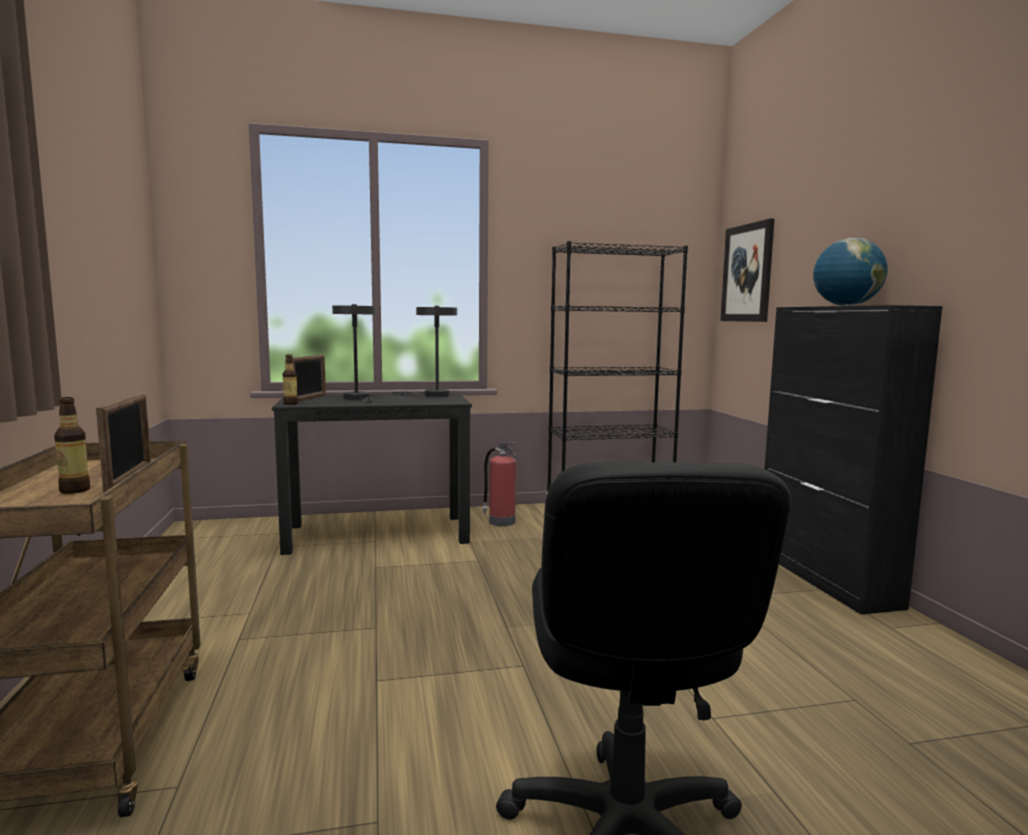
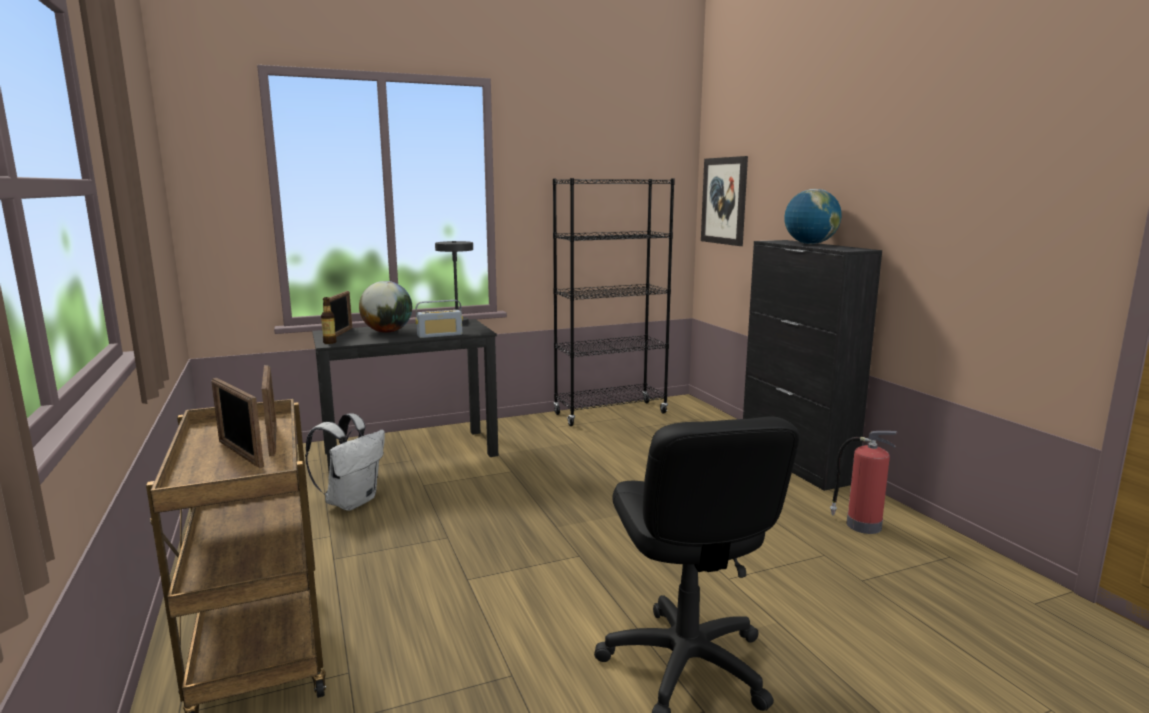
camera: 10 degrees left, 5 degrees up
bottle [54,397,90,494] -> picture frame [211,378,264,468]
grey table lamp [332,304,376,403] -> globe [359,281,412,333]
fire extinguisher [482,442,517,526] -> fire extinguisher moved to [830,431,898,534]
none -> white backpack [305,413,385,511]
none -> radio [416,300,463,338]

